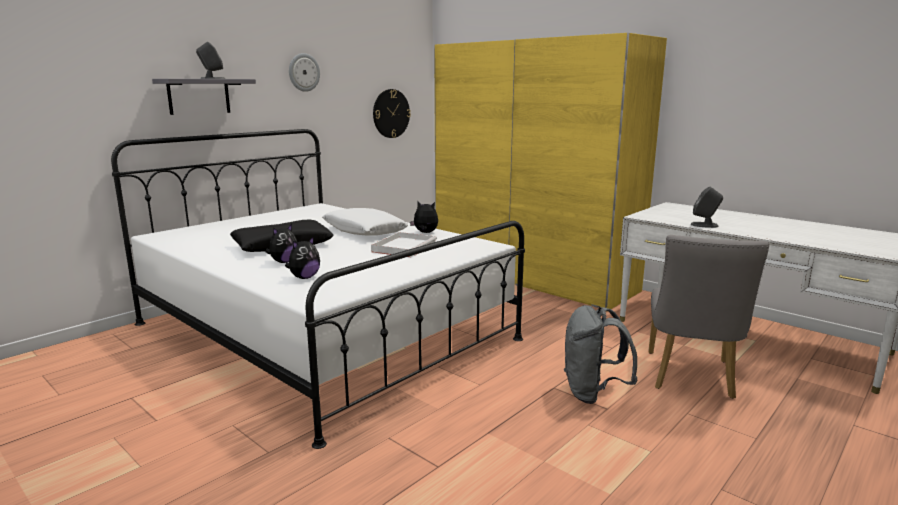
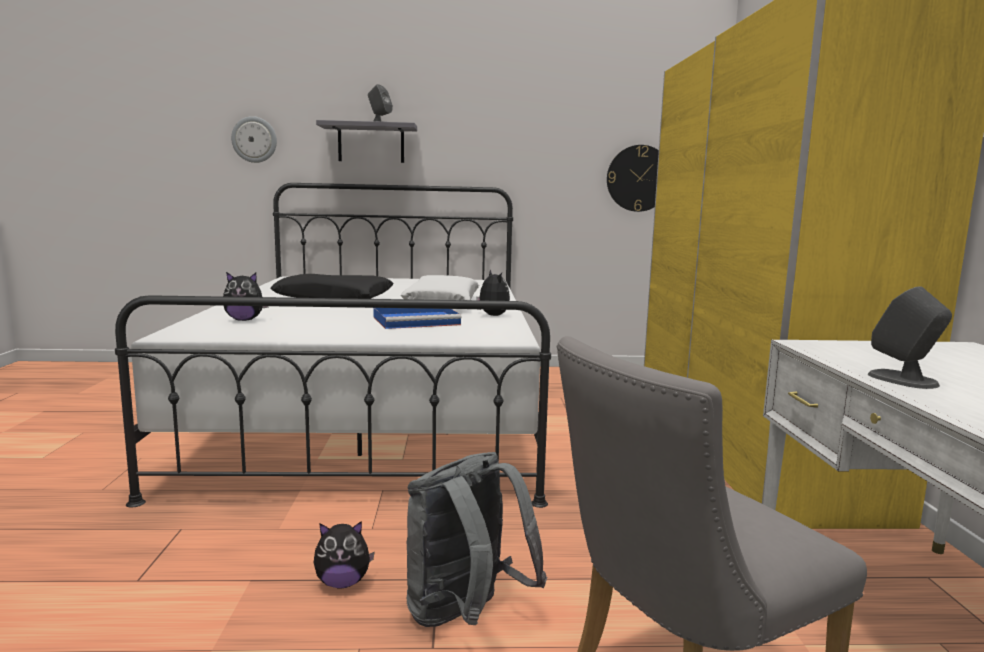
camera: 45 degrees right, 5 degrees down
plush toy [265,224,297,263] -> plush toy moved to [314,521,375,589]
wall clock [289,53,320,92] -> wall clock moved to [231,116,277,163]
white tray [371,232,437,257] -> blue tray [373,308,462,329]

